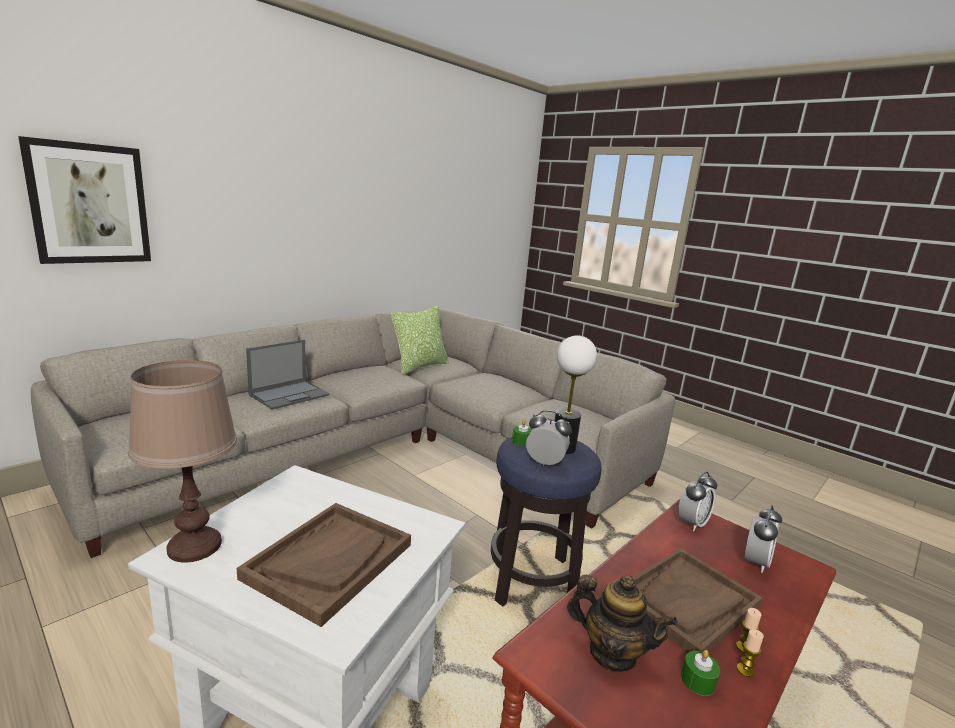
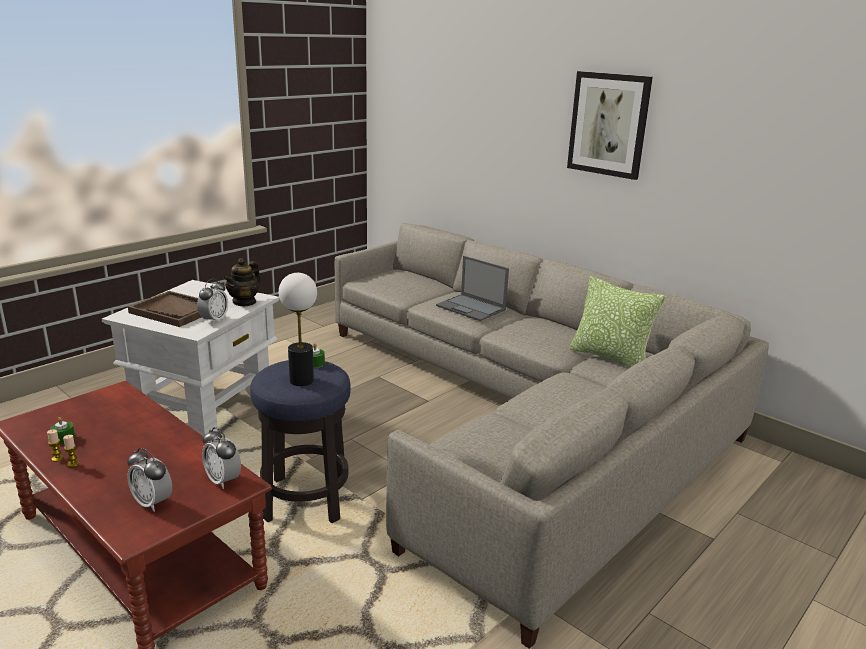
camera: 90 degrees right, 5 degrees up
picture [18,136,151,264] -> picture moved to [567,71,653,180]
brown table lamp [128,360,237,562] -> none
alarm clock [526,410,572,466] -> alarm clock moved to [197,279,228,324]
teapot [567,575,678,672] -> teapot moved to [223,258,261,307]
brown tray [633,548,762,652] -> none

